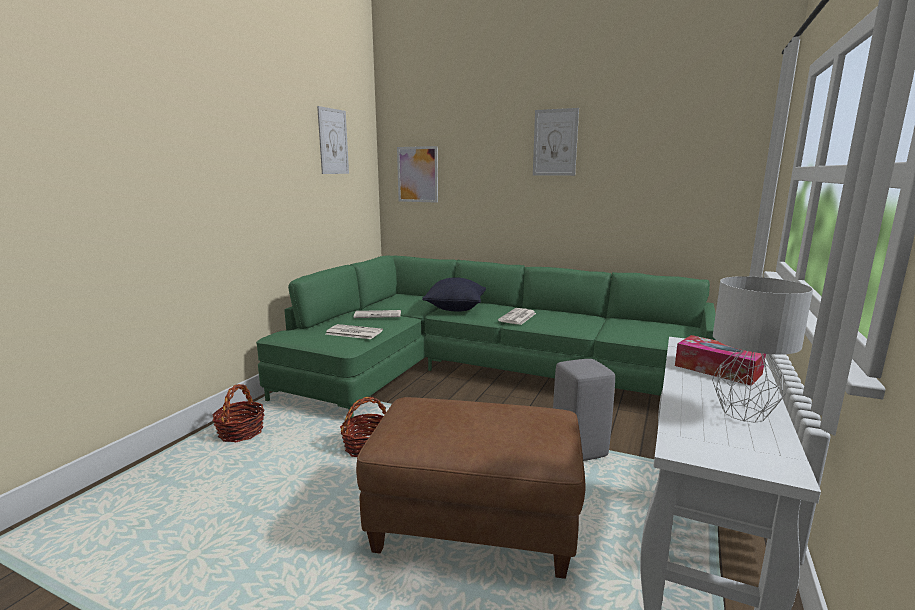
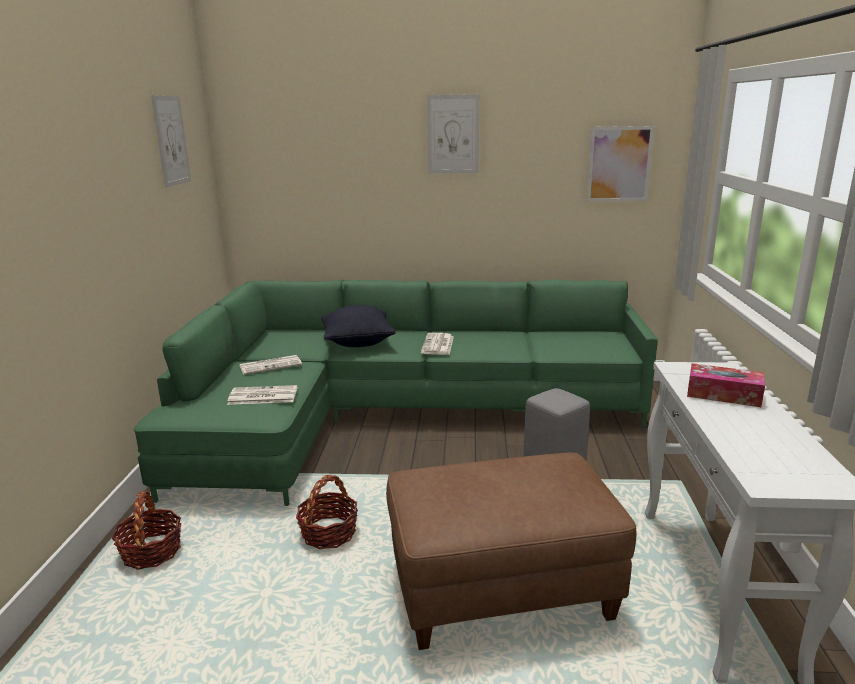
camera: 20 degrees left, 5 degrees up
picture [397,146,438,203] -> picture moved to [587,126,654,201]
grey table lamp [712,276,813,423] -> none

